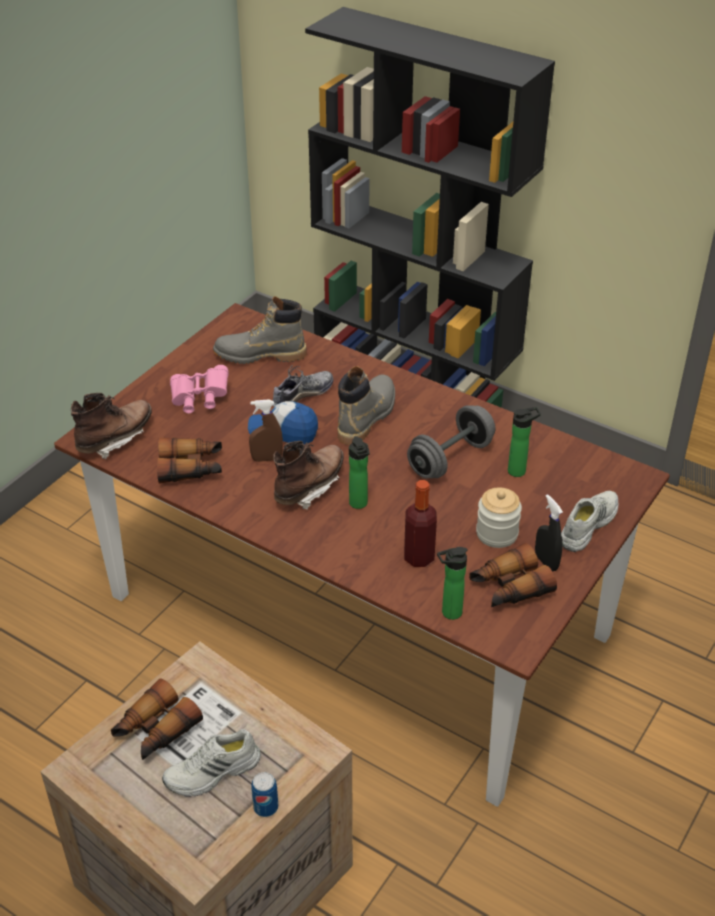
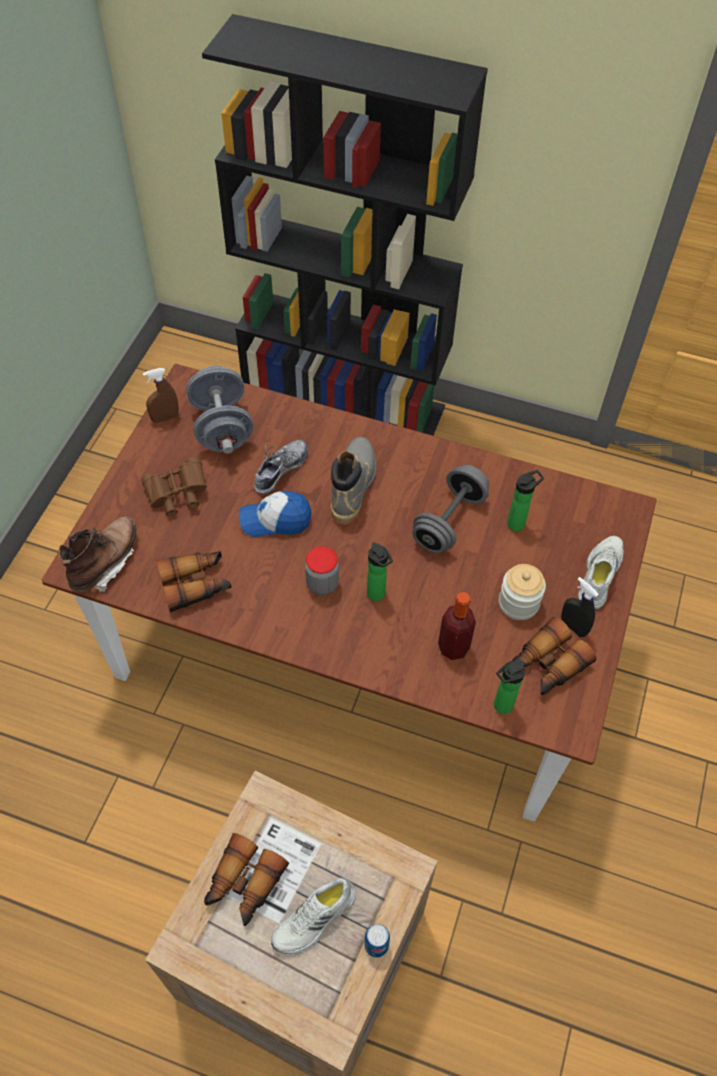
camera: 15 degrees left, 15 degrees up
pink binoculars [170,365,229,413] -> brown binoculars [141,457,207,516]
grey boot [213,296,307,364] -> grey dumbbell [186,366,254,454]
brown spray bottle [249,400,283,462] -> brown spray bottle moved to [143,368,179,423]
brown boot [273,441,344,510] -> jar [305,546,339,595]

